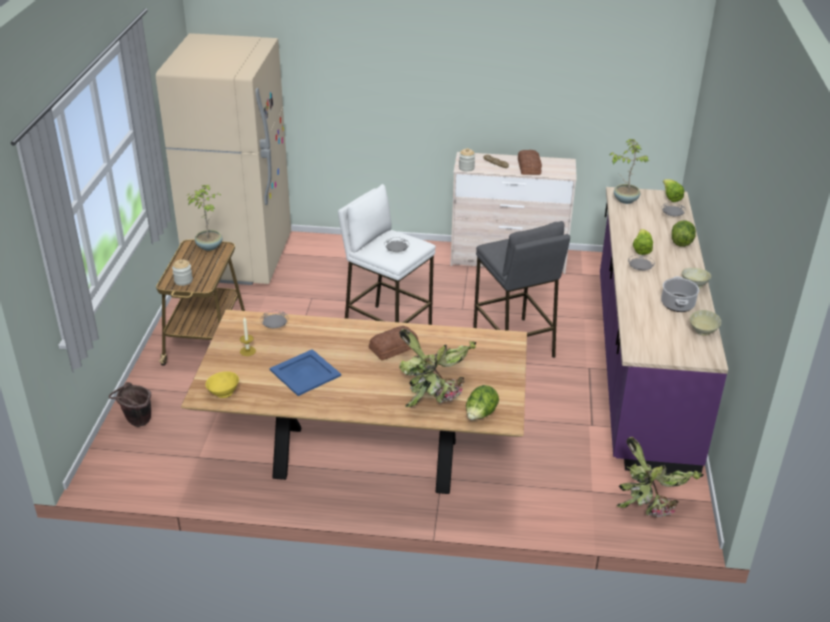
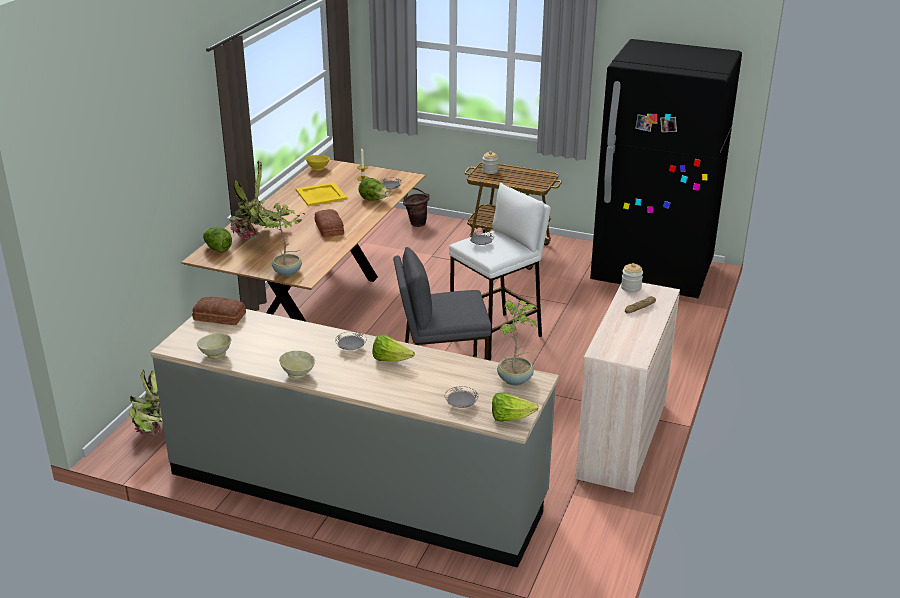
camera: 105 degrees right, 5 degrees down
beige fridge [156,33,291,285] -> black fridge [590,39,742,298]
potted plant [187,185,222,251] -> potted plant moved to [264,203,304,276]
blue tray [270,349,341,396] -> yellow tray [296,182,347,206]
bread [518,150,542,175] -> bread moved to [192,297,246,325]
purple counter [600,187,728,474] -> grey counter [151,309,559,568]
cooking pot [661,276,699,312] -> none
lettuce [672,220,696,247] -> lettuce moved to [359,178,389,201]

